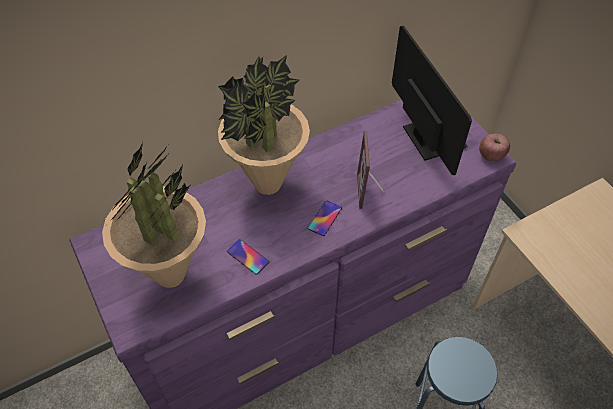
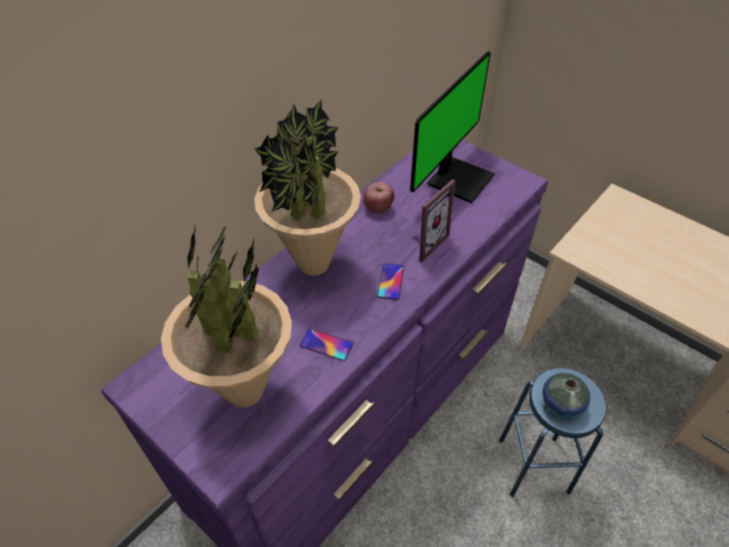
camera: 20 degrees left, 5 degrees down
picture frame [357,131,384,209] -> picture frame turned 120 degrees counterclockwise [419,179,455,262]
monitor [392,25,472,175] -> monitor turned 75 degrees clockwise [410,51,495,203]
apple [479,133,510,162] -> apple moved to [363,182,394,213]
none -> vase [542,373,590,418]

